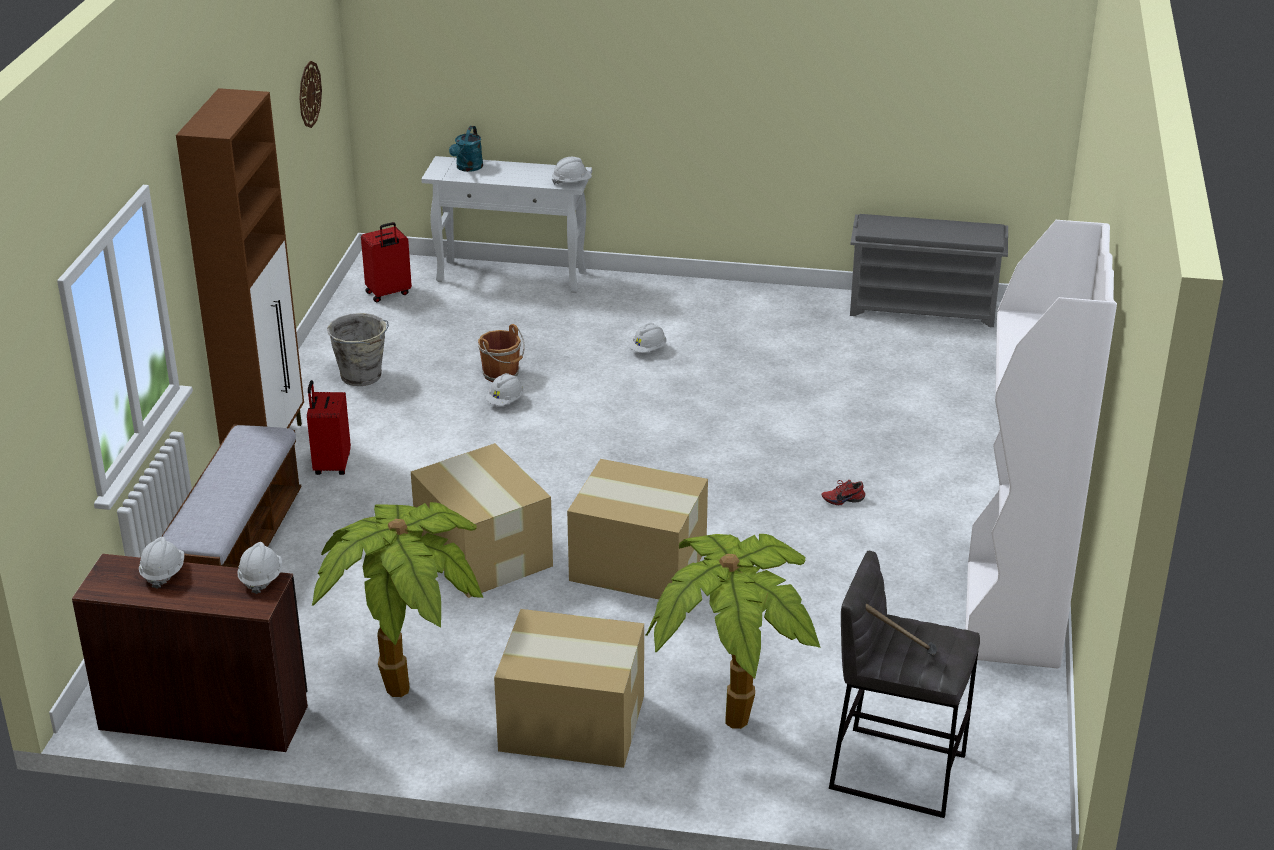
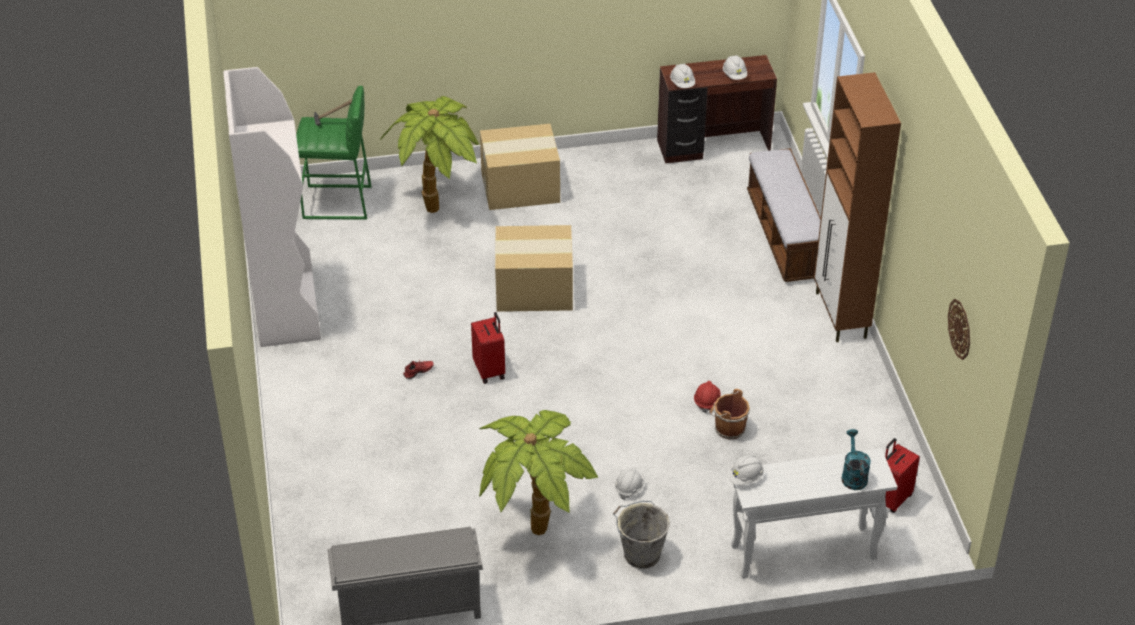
camera: 160 degrees right, 10 degrees up
red suitcase [307,380,351,475] -> red suitcase moved to [471,312,505,384]
potted plant [312,502,483,697] -> potted plant moved to [479,410,599,535]
grey bucket [327,313,389,386] -> grey bucket moved to [613,501,670,569]
cardboard box [411,443,553,598] -> none
white hard hat [486,373,524,406] -> red hard hat [694,381,721,412]
grey stool [829,551,980,818] -> green stool [296,86,372,220]

